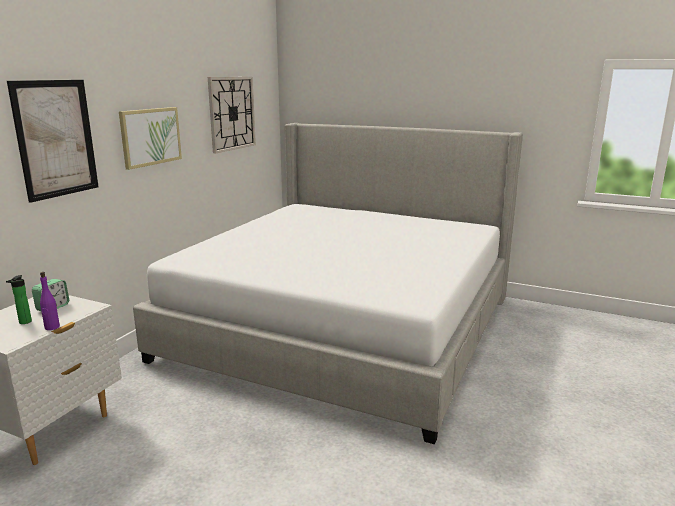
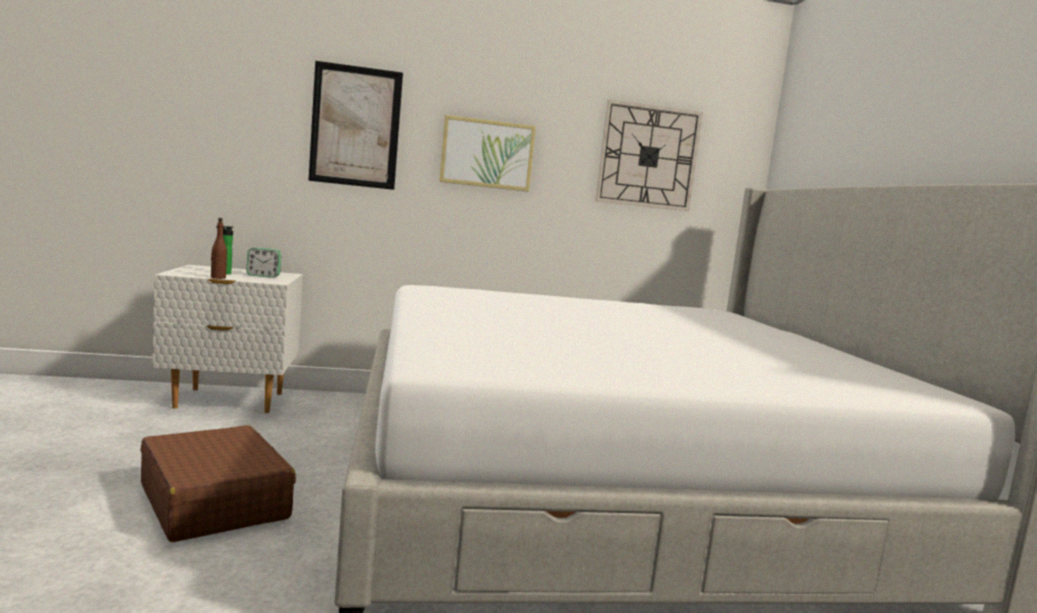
camera: 55 degrees right, 10 degrees down
purple bottle [40,272,60,330] -> brown bottle [211,218,227,279]
none -> brown suitcase [140,425,296,542]

